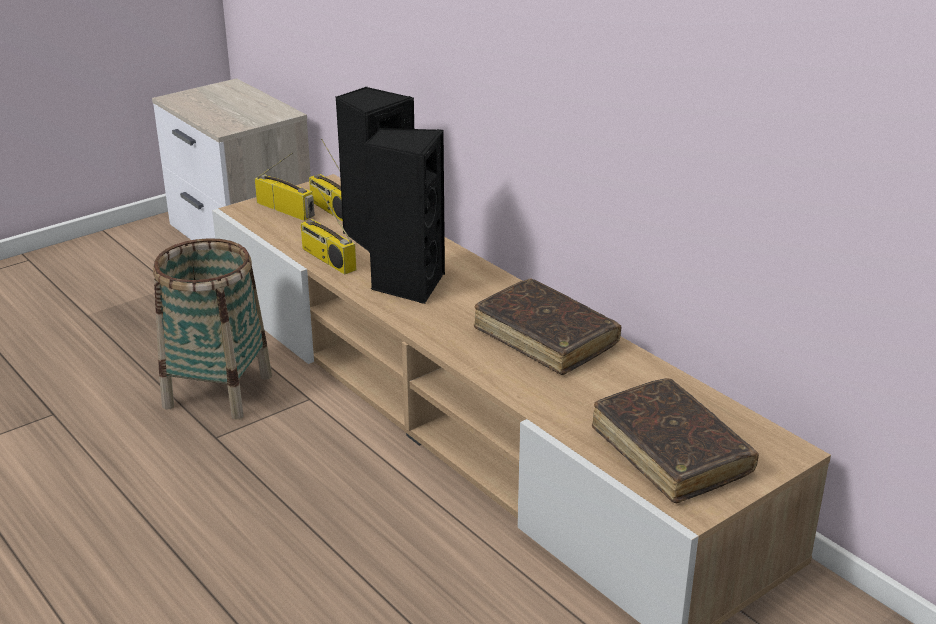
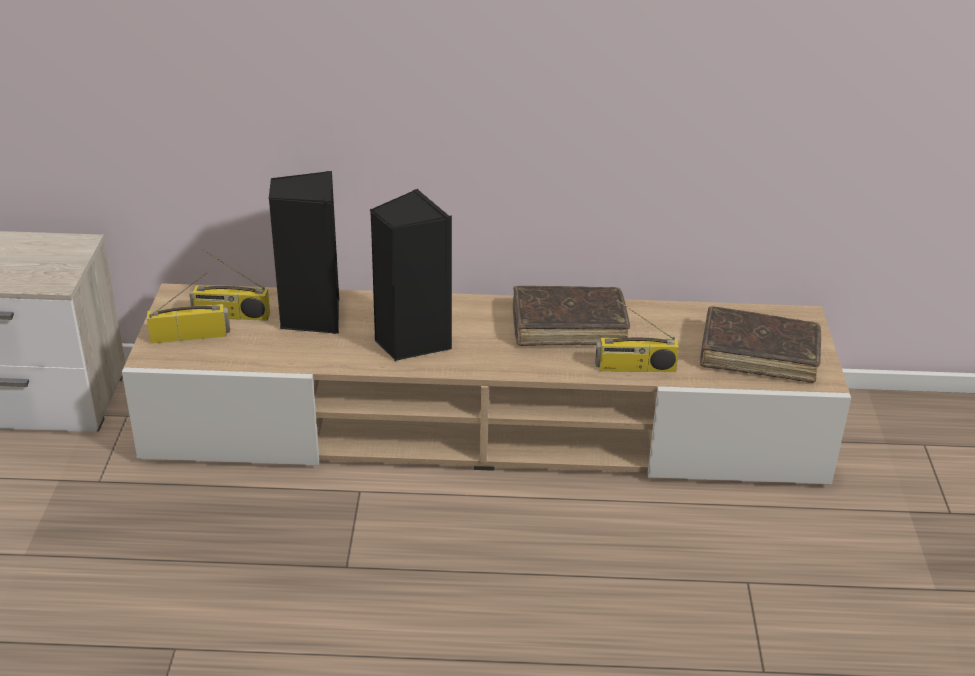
camera: 50 degrees left, 5 degrees up
basket [153,238,272,420] -> none
radio [301,182,356,275] -> radio moved to [595,300,679,372]

